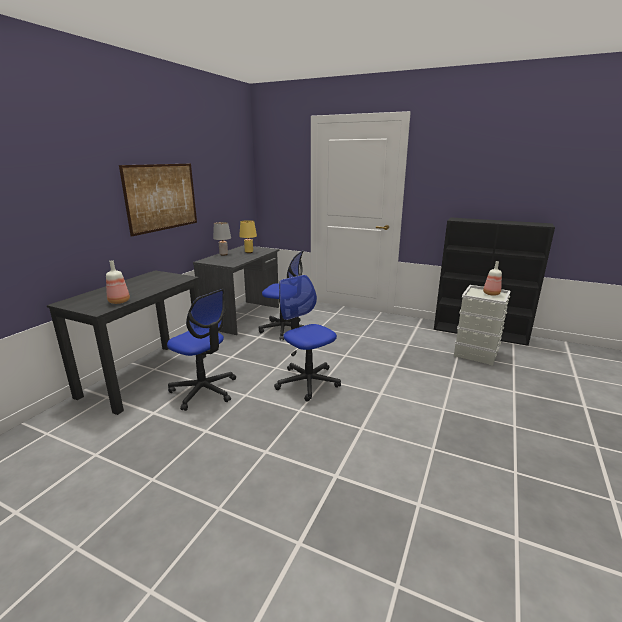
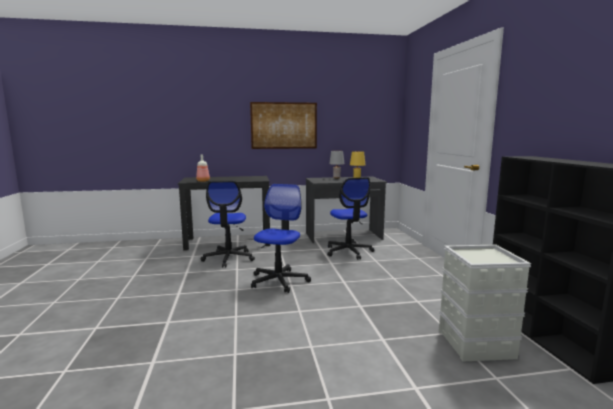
camera: 55 degrees right, 10 degrees down
bottle [483,261,502,296] -> none

